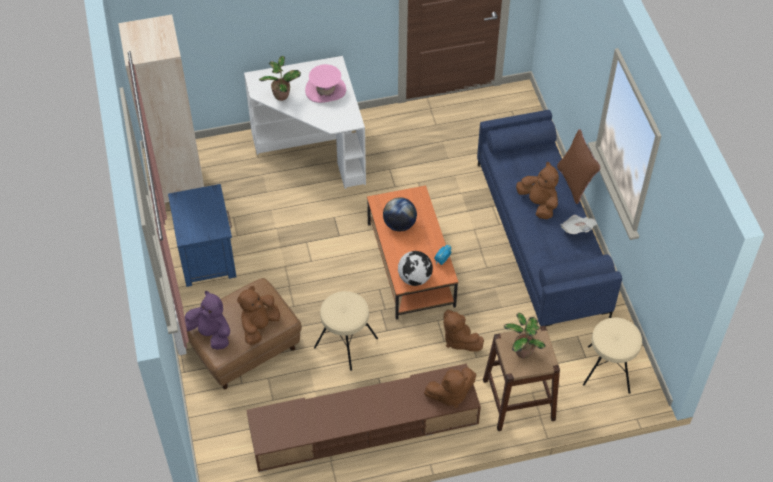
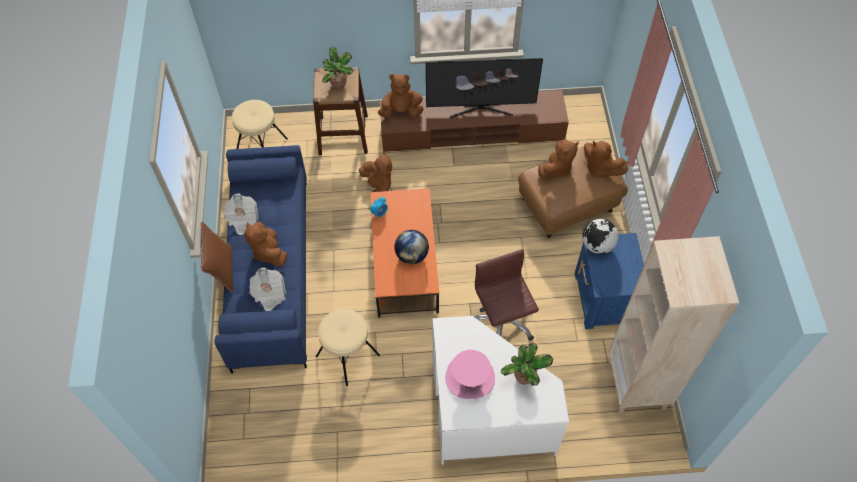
camera: 170 degrees left, 5 degrees up
purple plush toy [185,291,230,350] -> brown plush toy [584,141,628,178]
beige stool [314,291,378,371] -> beige stool moved to [316,309,380,386]
globe [398,251,433,286] -> globe moved to [582,219,618,254]
none -> newspaper [250,267,286,311]
none -> television [426,58,543,118]
none -> brown office chair [475,249,539,341]

